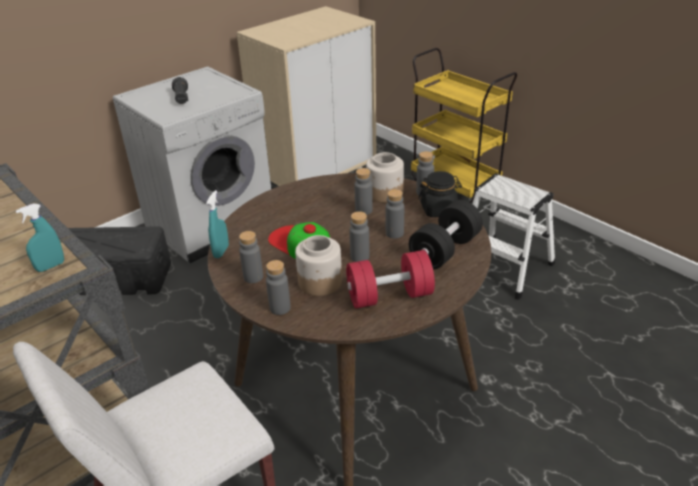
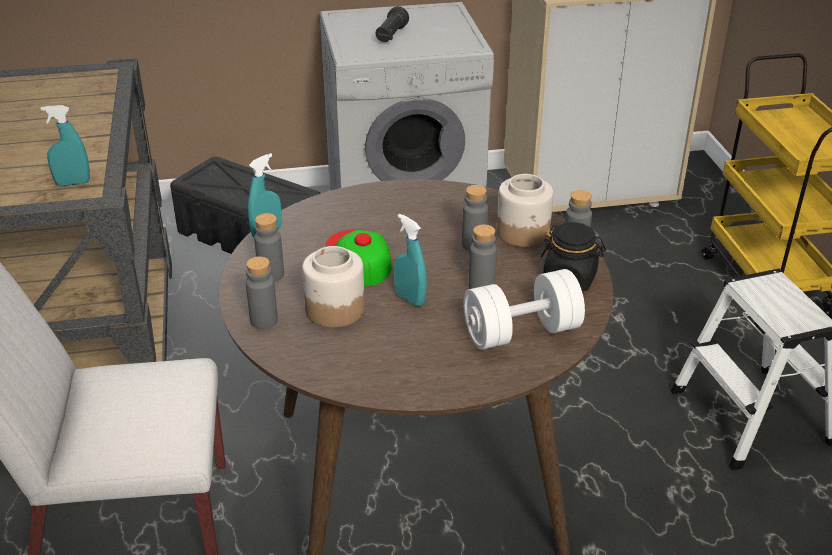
camera: 30 degrees right, 0 degrees up
red dumbbell [346,250,435,308] -> none
grey bottle [349,211,370,262] -> turquoise spray bottle [394,214,427,306]
black dumbbell [409,200,483,270] -> white dumbbell [463,269,585,350]

